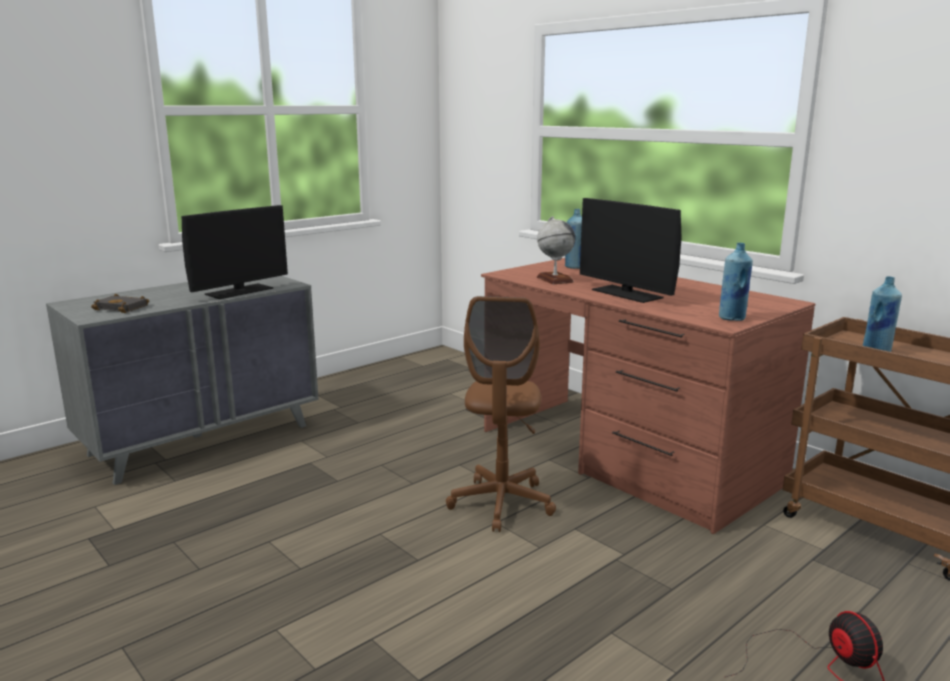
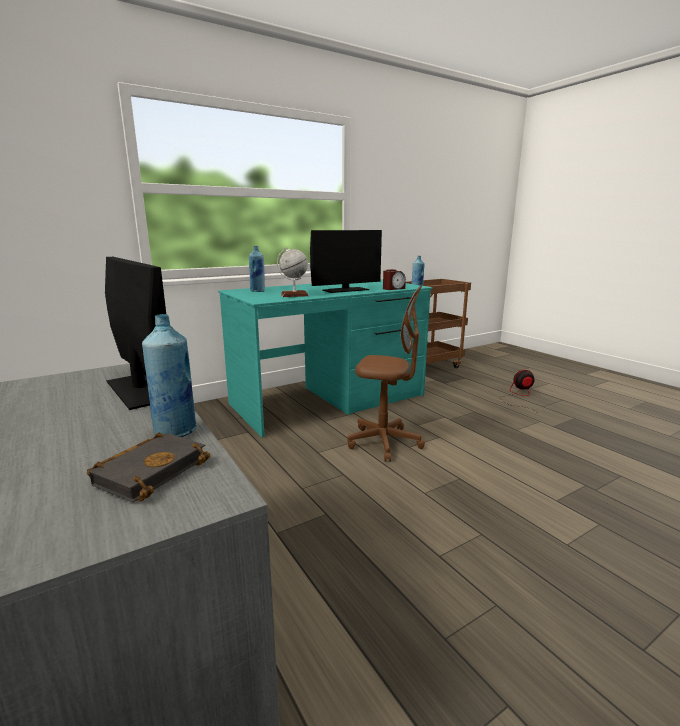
camera: 80 degrees left, 0 degrees up
brown desk [481,258,815,534] -> turquoise desk [218,279,432,438]
blue bottle [719,243,753,321] -> blue bottle moved to [142,314,196,437]
none -> alarm clock [383,269,406,290]

